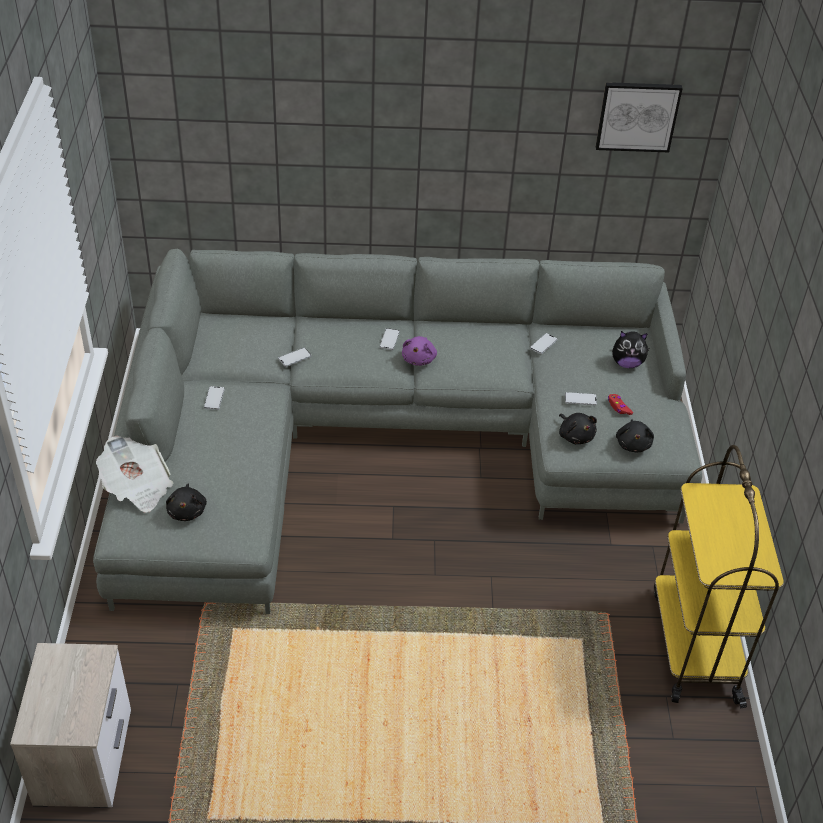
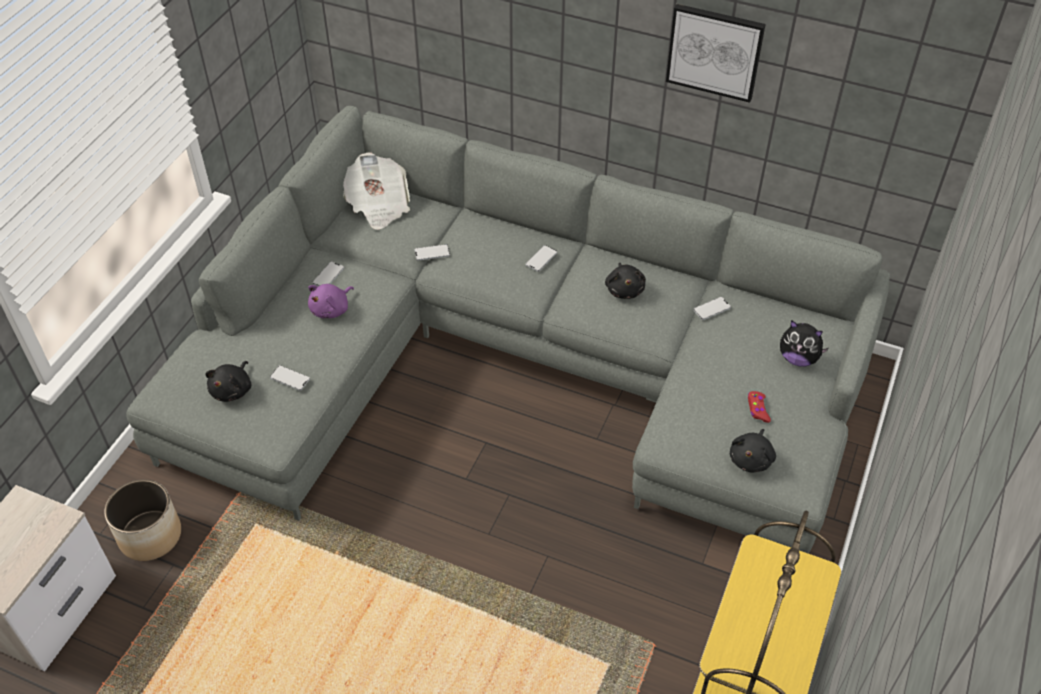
camera: 25 degrees right, 5 degrees up
newspaper [96,435,174,512] -> newspaper moved to [343,152,410,230]
purple plush toy [402,336,437,366] -> purple plush toy moved to [308,284,354,318]
black plush toy [559,413,597,444] -> black plush toy moved to [605,263,646,299]
phone [565,392,597,405] -> phone moved to [270,365,310,391]
picture [596,82,683,152] -> picture moved to [666,4,766,103]
none -> planter [104,480,181,561]

